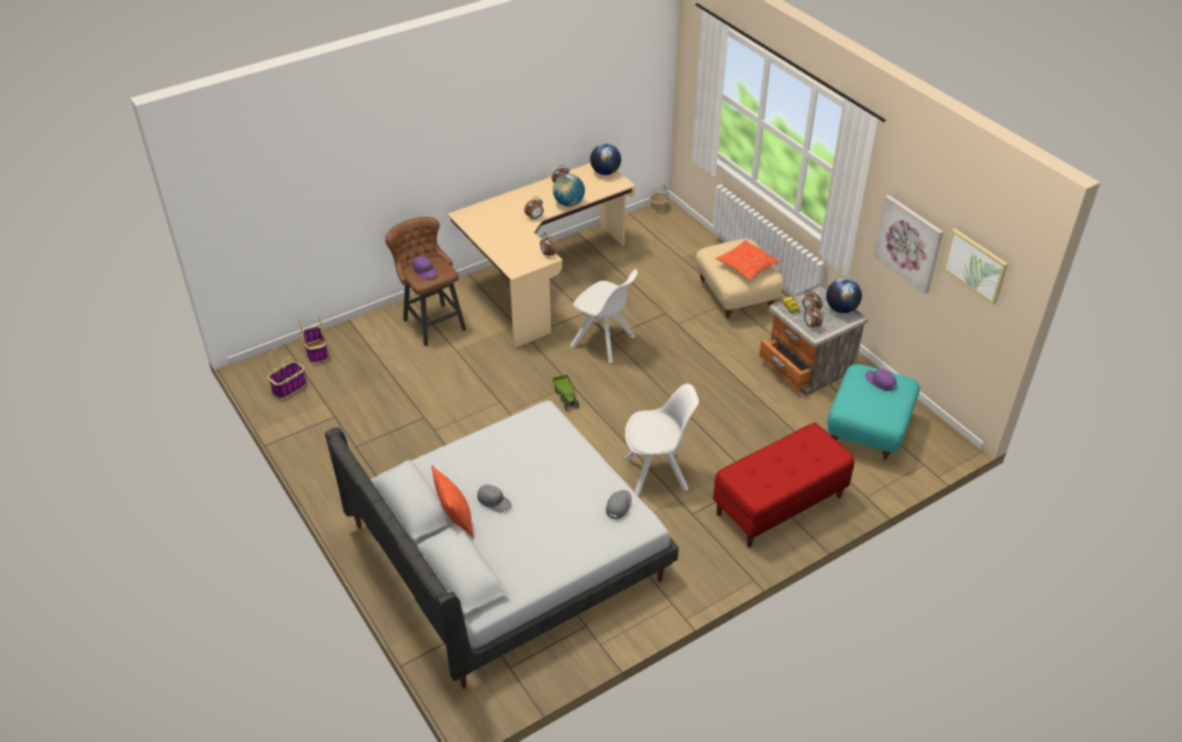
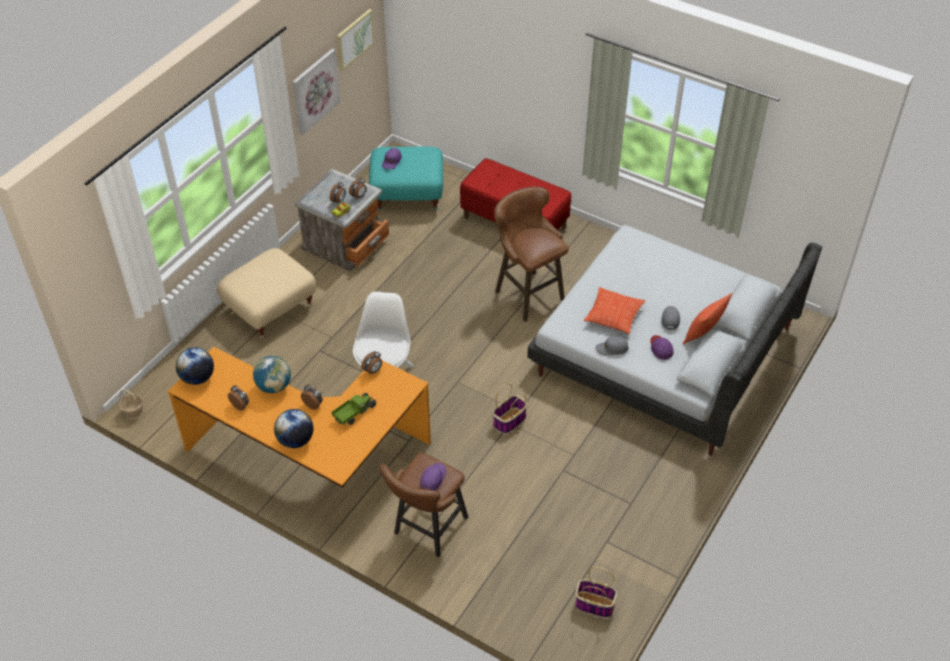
camera: 115 degrees left, 5 degrees up
basket [299,314,328,363] -> basket moved to [493,383,527,434]
beige desk [447,163,635,348] -> orange desk [168,347,431,487]
toy truck [553,374,579,411] -> toy truck moved to [332,393,377,425]
grey cap [606,490,632,519] -> grey cap moved to [596,336,629,356]
white chair [624,384,699,496] -> brown stool [494,187,569,322]
orange pillow [715,240,780,280] -> orange pillow moved to [584,287,645,334]
globe [826,278,862,313] -> globe moved to [274,409,313,448]
none -> purple cap [650,335,674,360]

